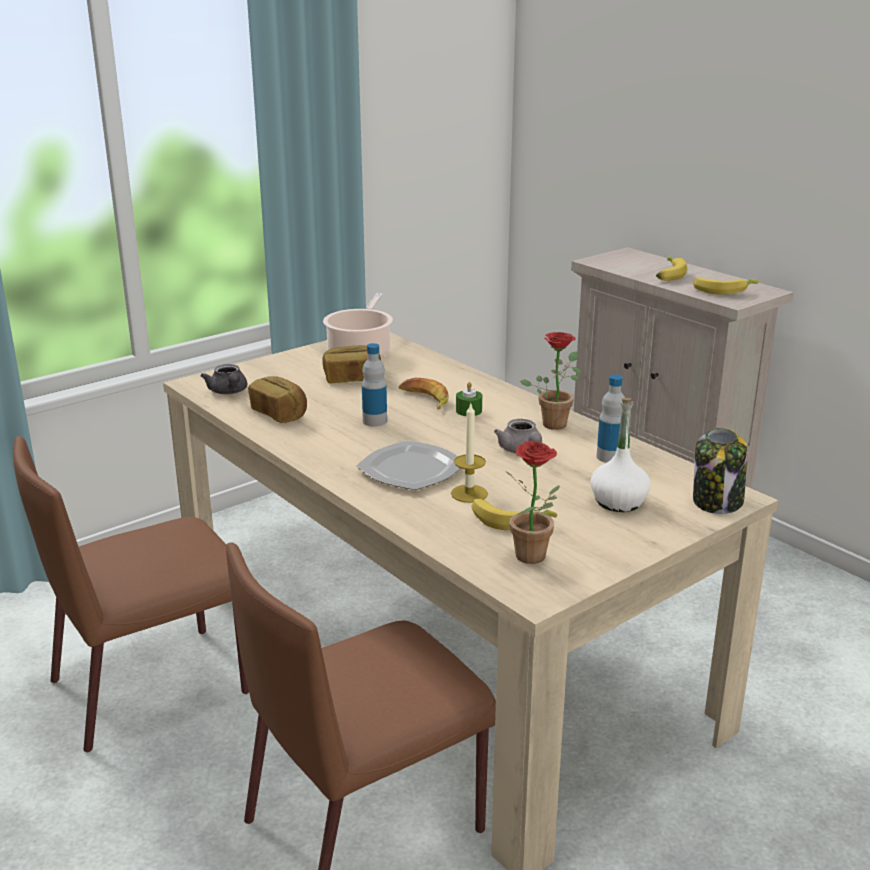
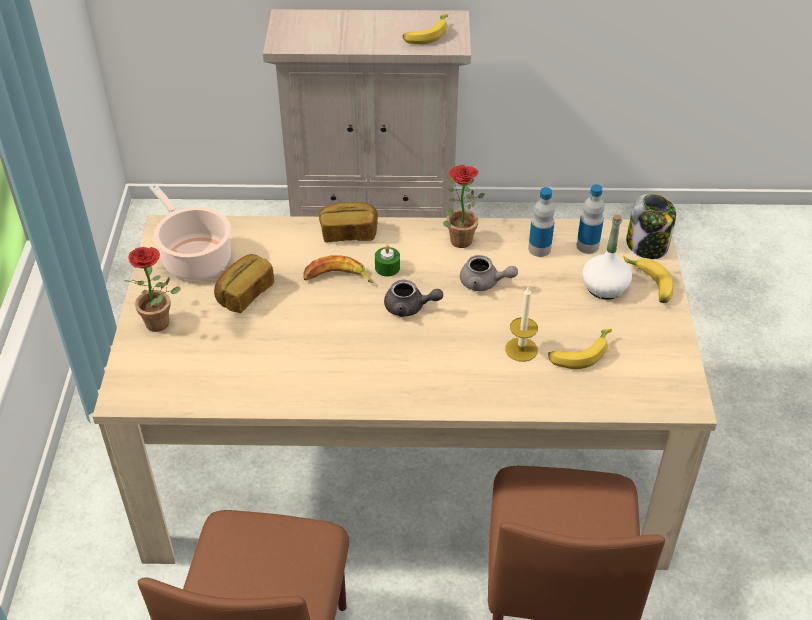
camera: 50 degrees left, 20 degrees up
grey teapot [201,364,247,394] -> grey teapot moved to [384,280,443,317]
bread [248,376,307,423] -> bread moved to [319,202,378,242]
plate [356,440,460,490] -> none
bottle [362,343,387,426] -> bottle moved to [576,184,604,254]
potted plant [507,441,560,564] -> potted plant moved to [123,247,181,332]
banana [656,256,687,281] -> banana moved to [623,255,673,303]

